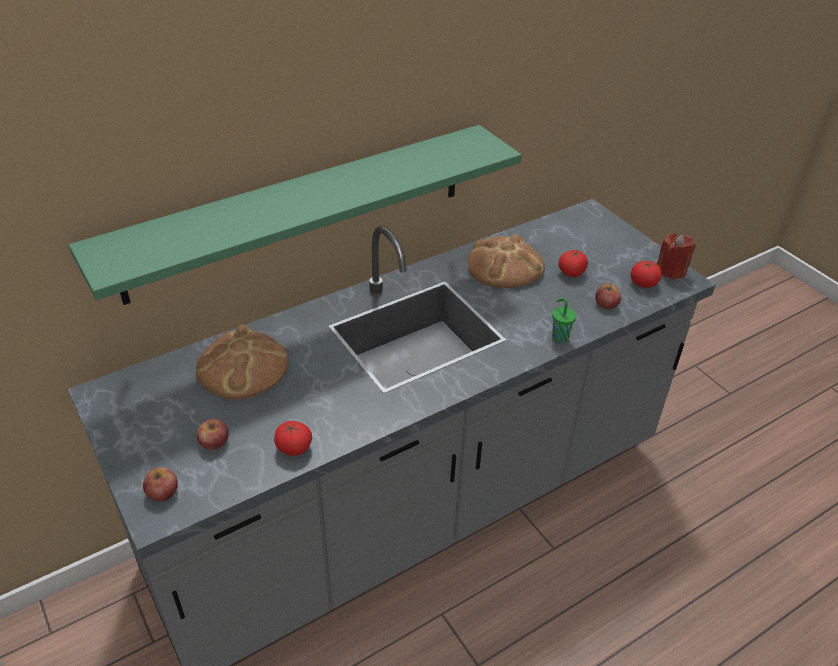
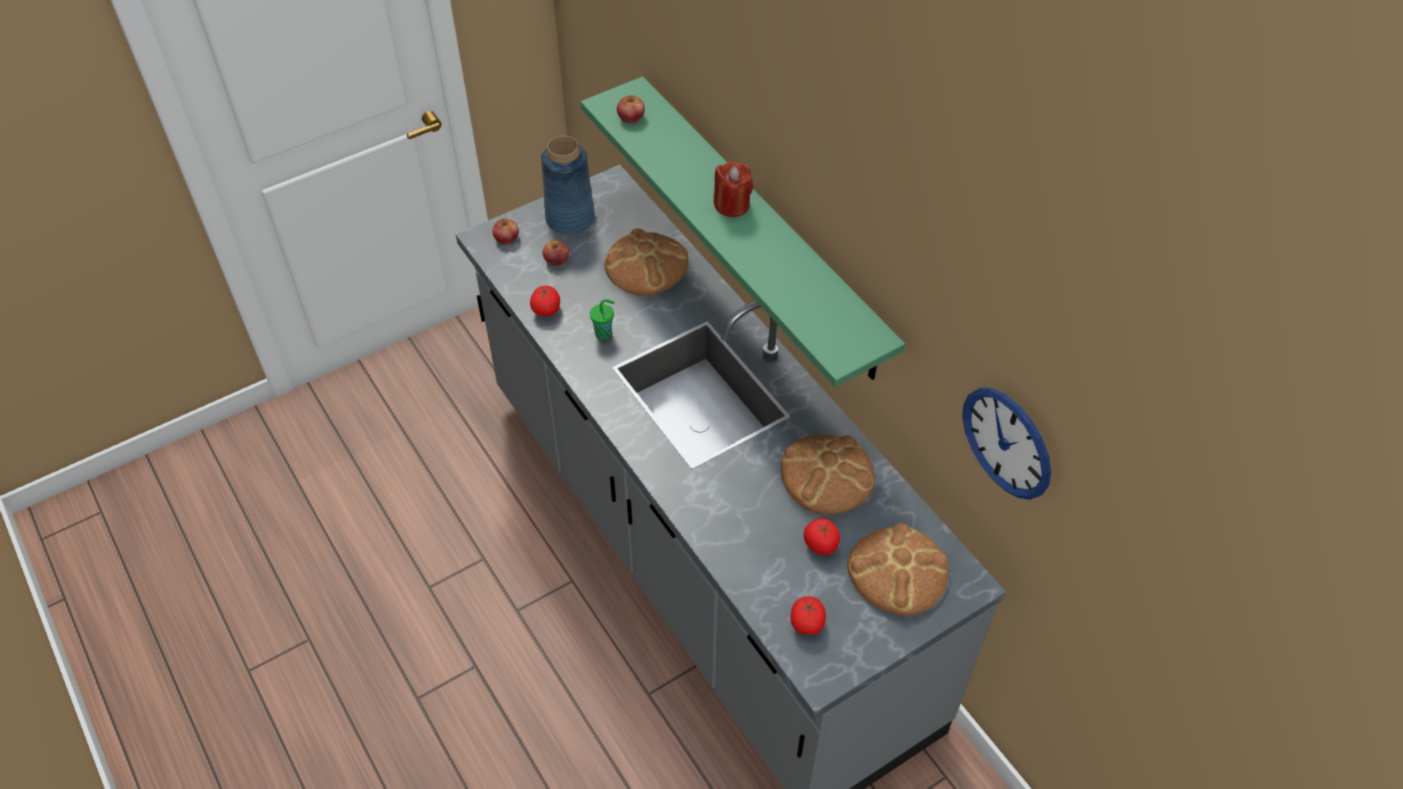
camera: 90 degrees right, 10 degrees up
green cup [552,298,577,343] -> green cup moved to [590,299,615,340]
apple [595,283,621,309] -> apple moved to [617,95,645,123]
red candle [657,233,696,279] -> red candle moved to [714,161,753,217]
none -> blue vase [541,136,595,235]
none -> bread [847,523,949,616]
none -> wall clock [962,388,1051,500]

